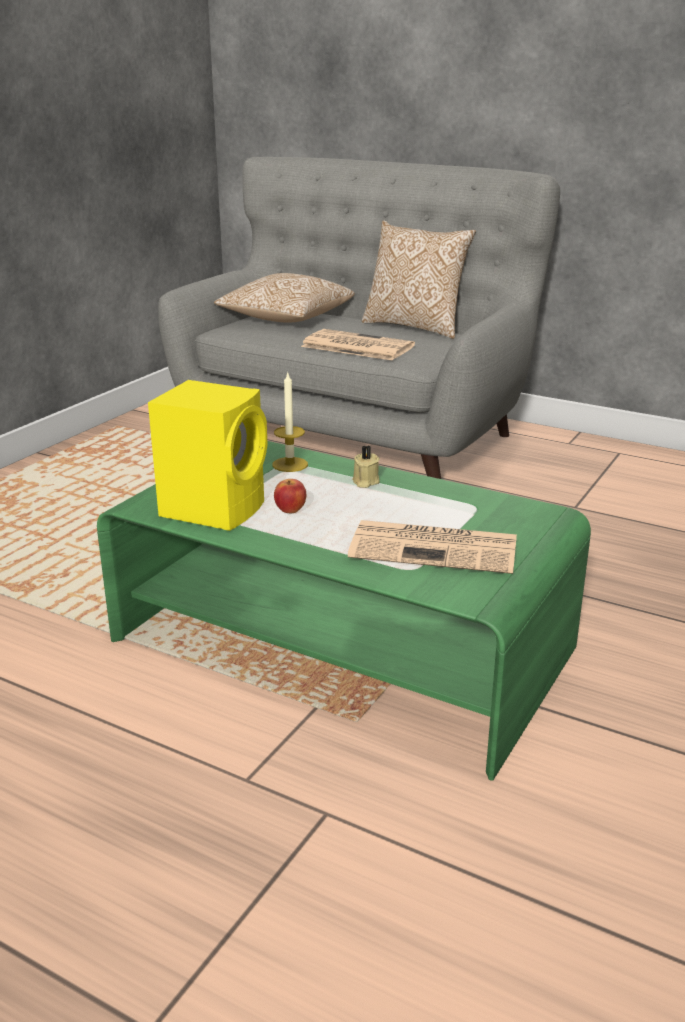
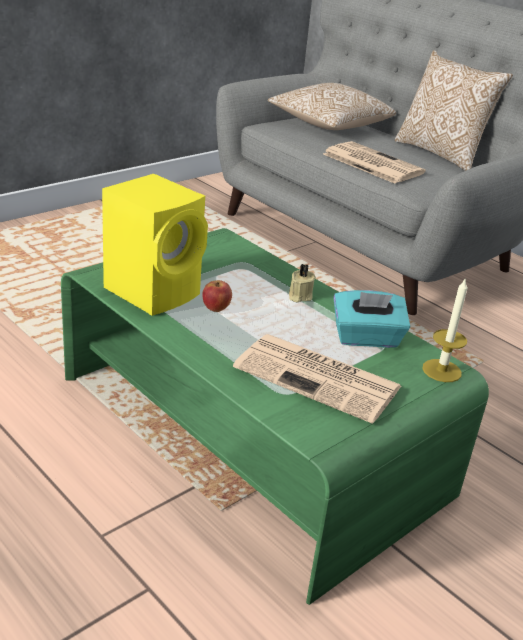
camera: 15 degrees right, 5 degrees up
candle [272,371,308,472] -> candle moved to [422,277,468,382]
none -> turquoise tissue box [333,290,410,348]

